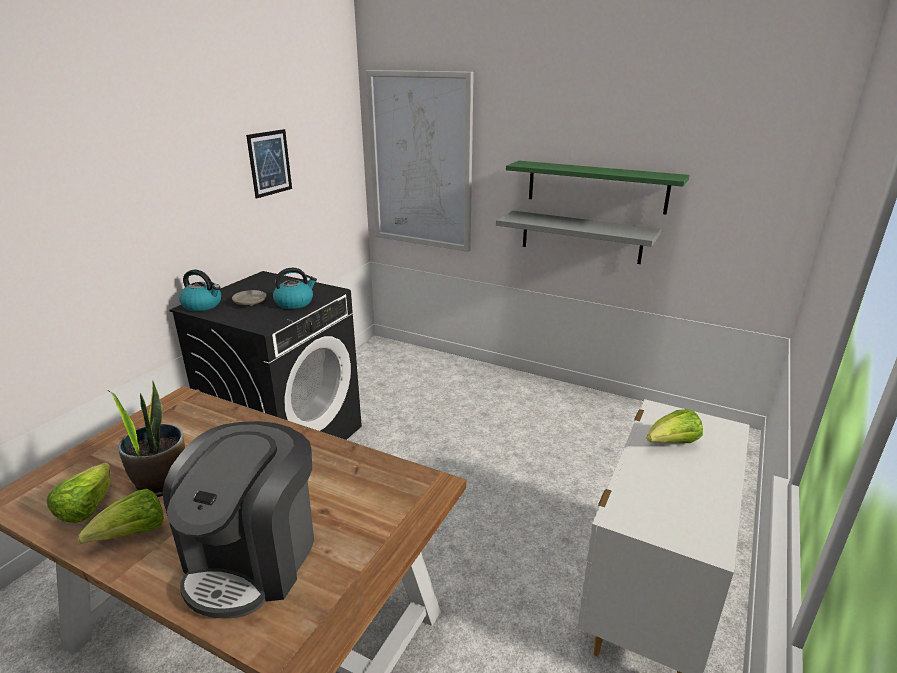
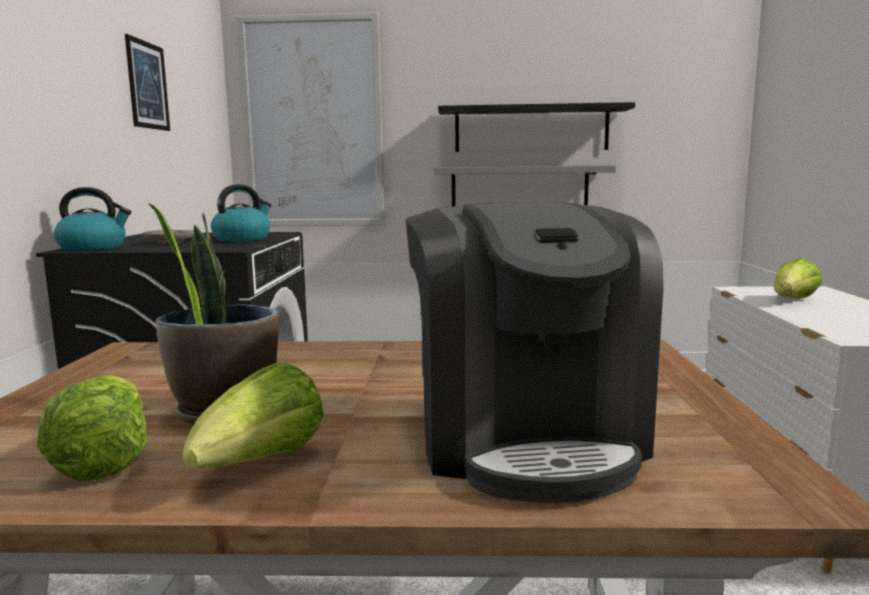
camera: 25 degrees left, 15 degrees down
green shelf [506,161,690,214] -> black shelf [438,102,635,152]

